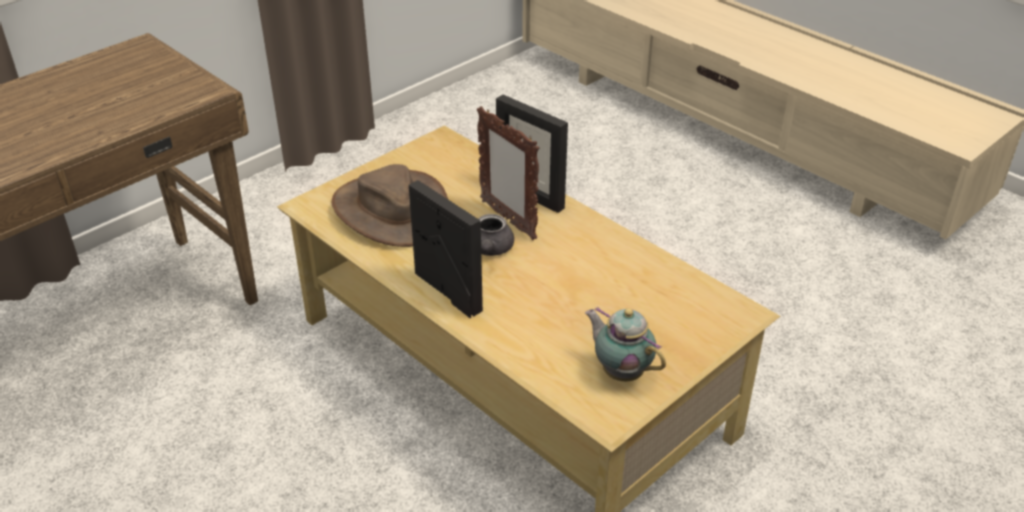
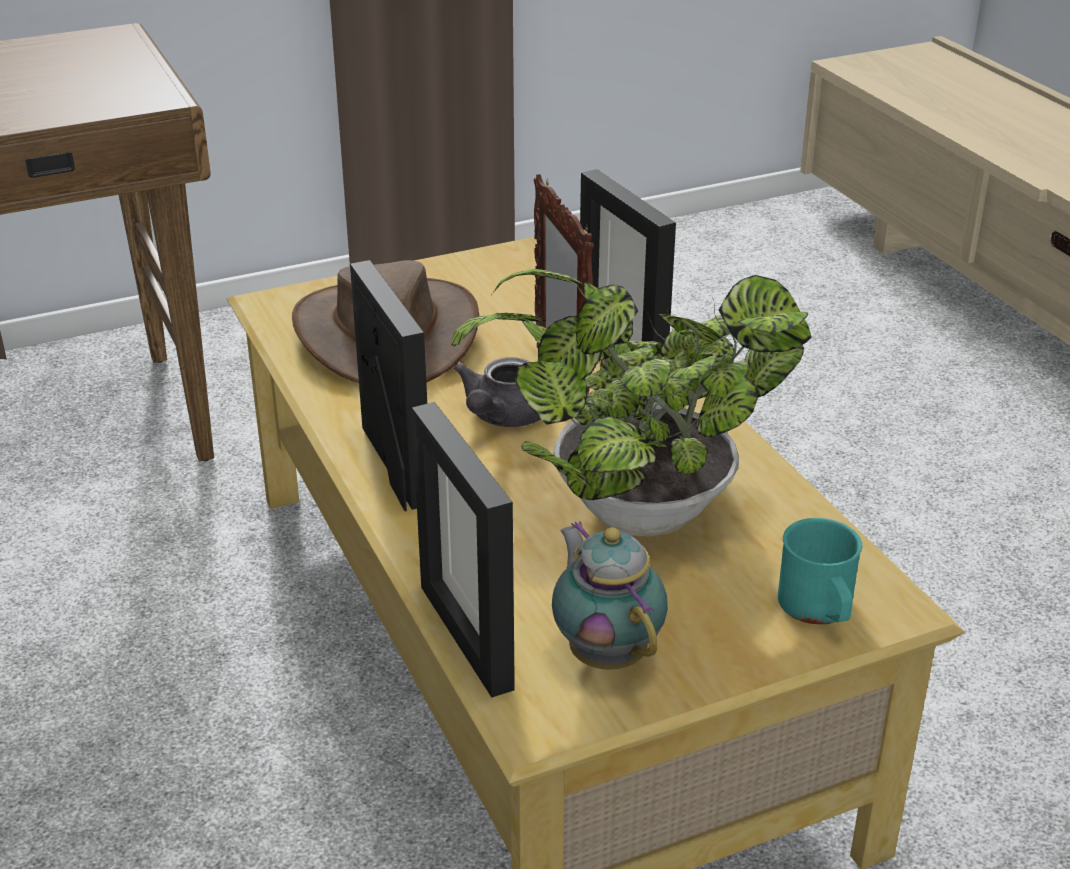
camera: 20 degrees right, 5 degrees down
none -> picture frame [412,402,515,697]
none -> potted plant [451,269,812,536]
none -> turquoise mug [778,518,862,624]

